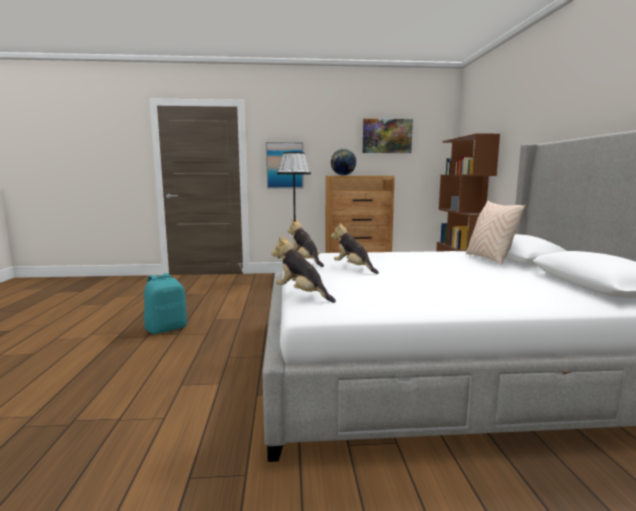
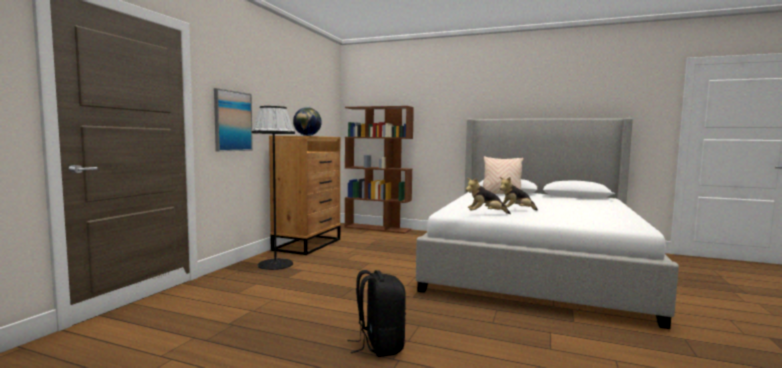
camera: 65 degrees left, 5 degrees down
turquoise backpack [144,273,187,334] -> black backpack [347,270,406,357]
plush toy [271,236,336,303] -> none
picture [363,119,413,153] -> none

